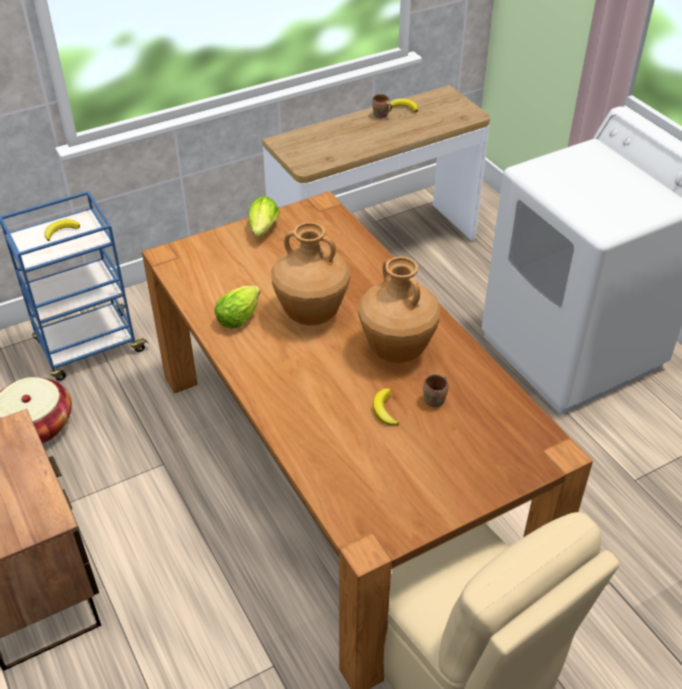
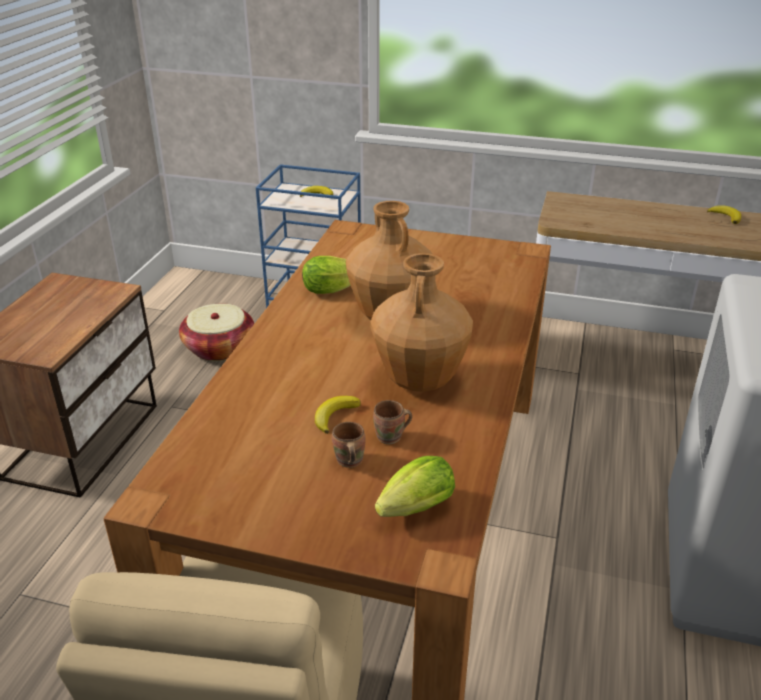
camera: 45 degrees right, 10 degrees down
lettuce [248,196,280,237] -> lettuce moved to [375,456,455,517]
brown mug [372,94,392,119] -> brown mug moved to [332,422,366,468]

